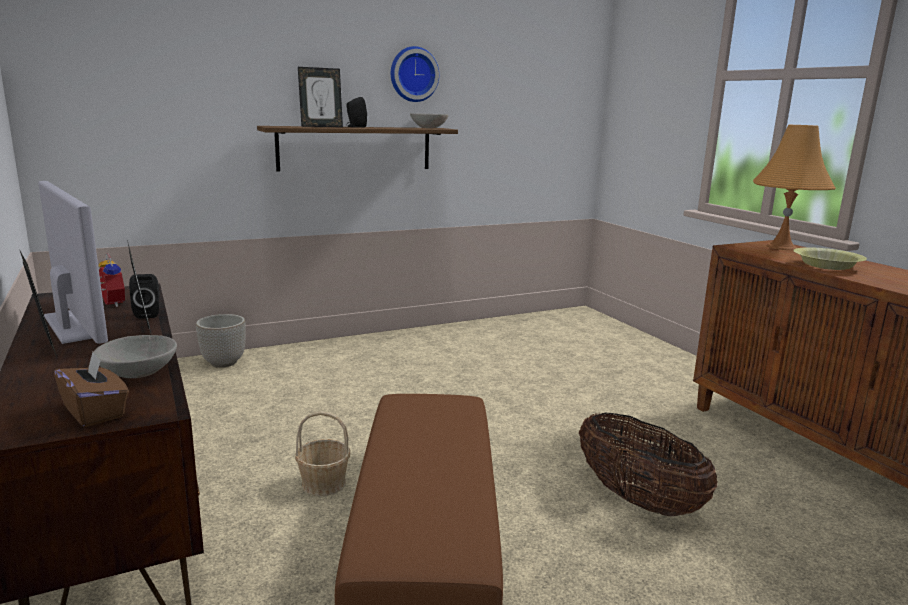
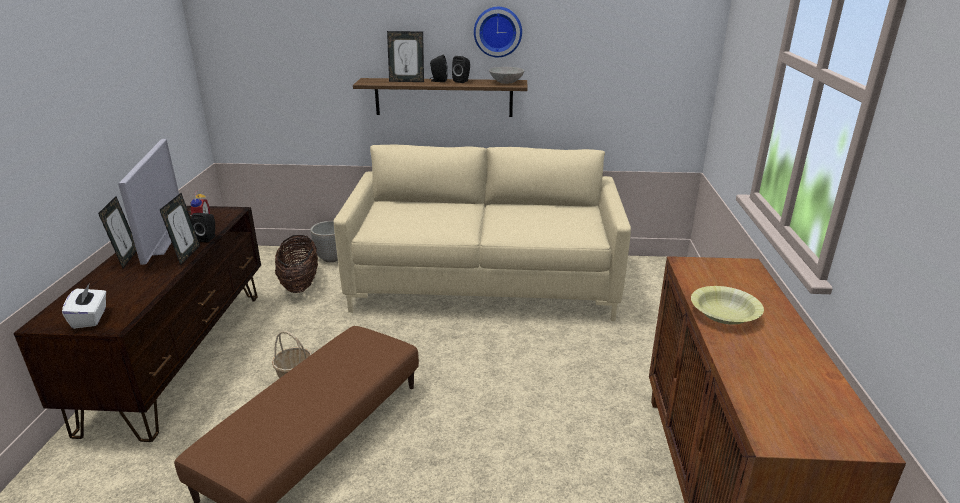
camera: 30 degrees right, 10 degrees up
brown tissue box [54,352,129,427] -> white tissue box [62,283,106,329]
grey bowl [93,335,177,378] -> none
basket [579,412,718,516] -> basket moved to [275,235,318,293]
orange table lamp [753,125,836,250] -> none
none -> beige sofa [334,145,631,321]
none -> black speaker [452,56,470,83]

